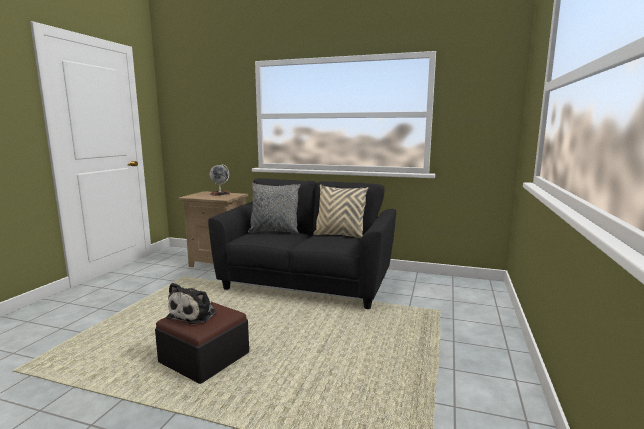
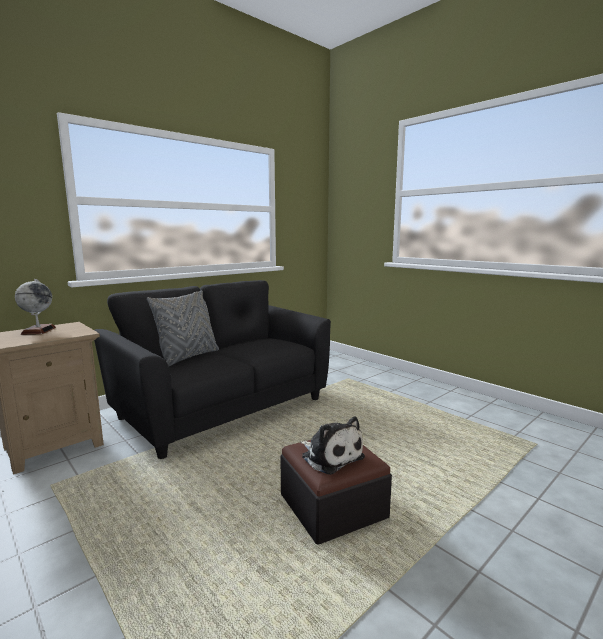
camera: 60 degrees left, 0 degrees up
beige pillow [313,184,368,238] -> none

